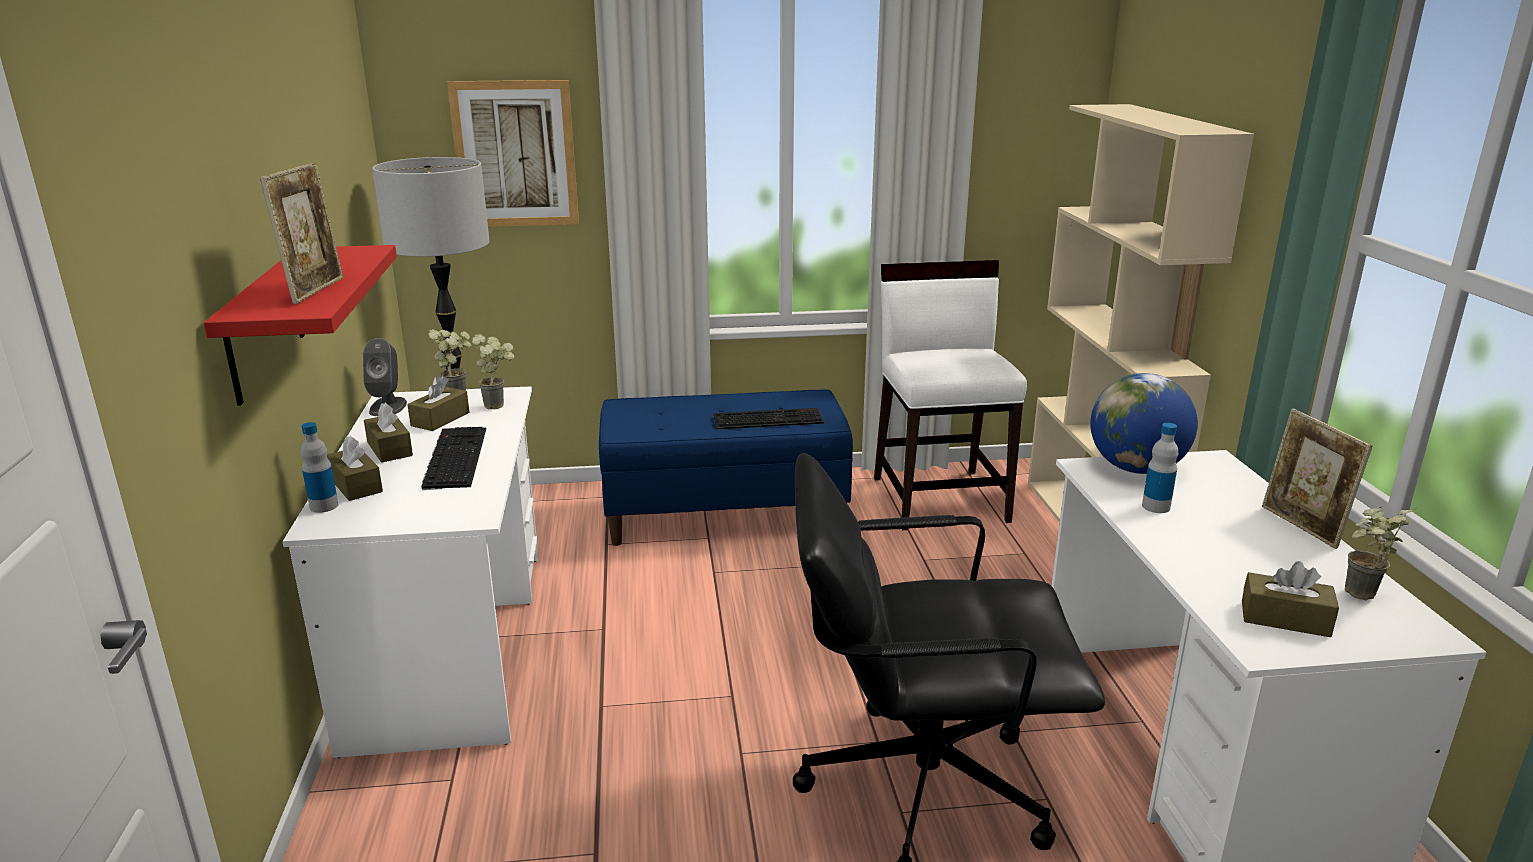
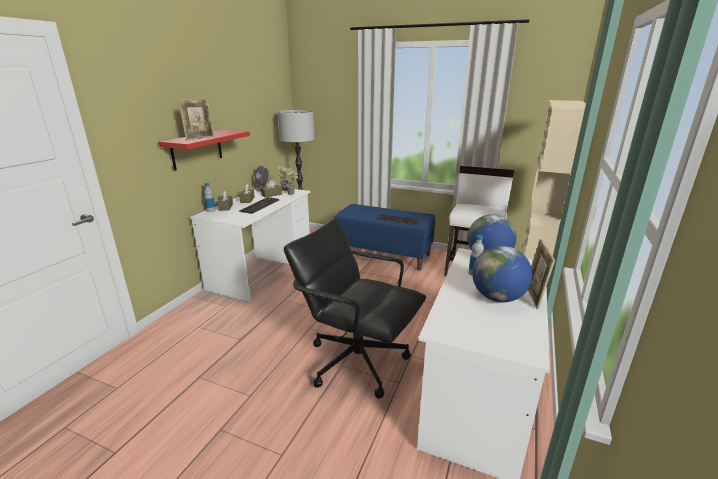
camera: 30 degrees right, 0 degrees up
picture [447,80,579,227] -> none
brown tissue box [1242,561,1339,637] -> none
potted plant [1345,507,1416,600] -> none
none -> globe [472,246,533,302]

